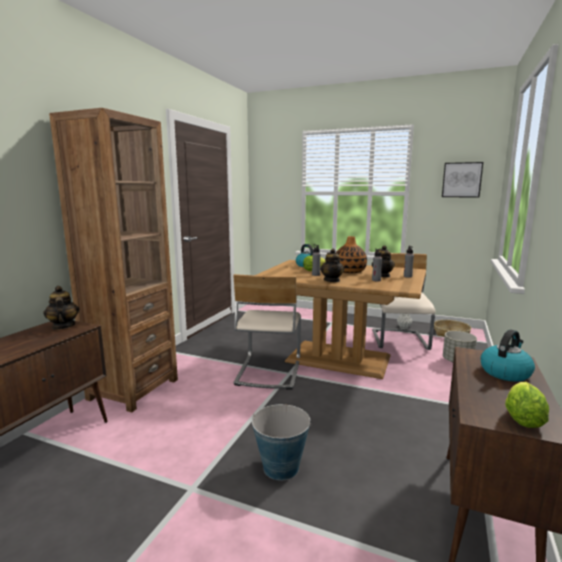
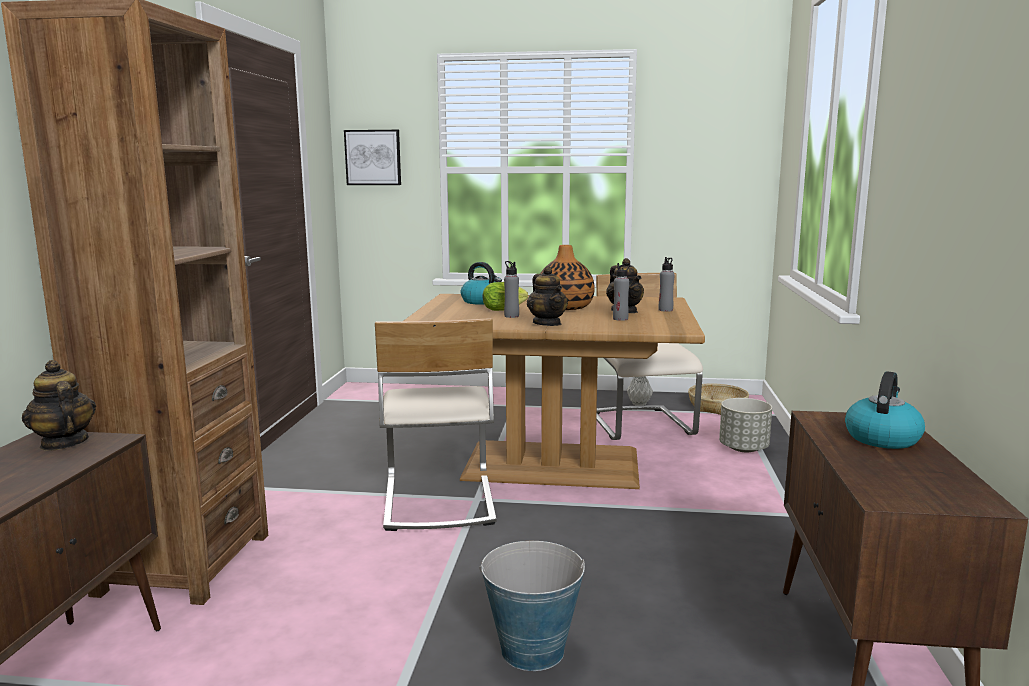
camera: 15 degrees left, 0 degrees up
picture [442,162,483,197] -> picture moved to [344,130,401,185]
lettuce [505,382,549,428] -> none

